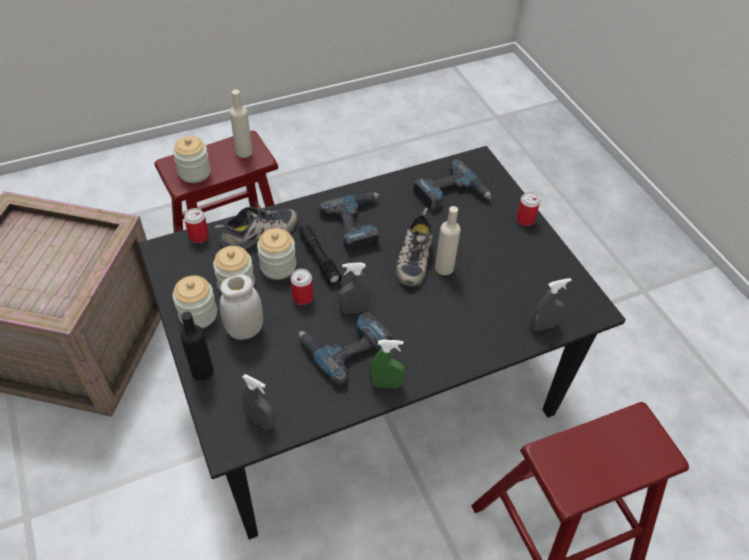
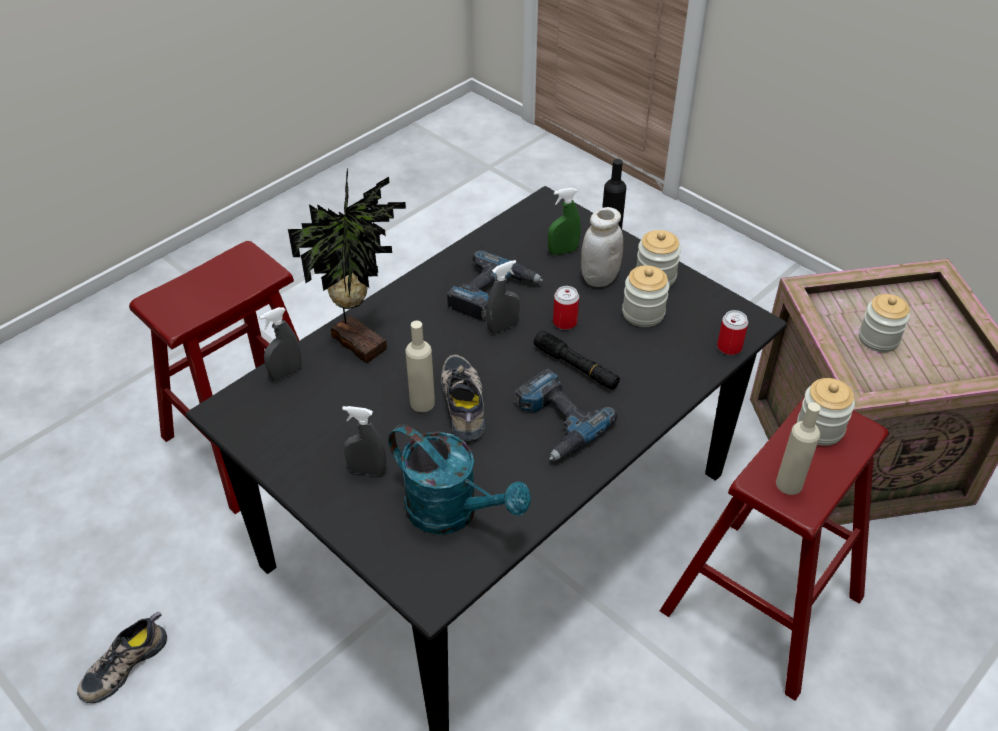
camera: 160 degrees right, 5 degrees down
shoe [215,207,297,249] -> shoe moved to [77,612,167,703]
grey spray bottle [242,374,275,429] -> grey spray bottle moved to [342,406,386,476]
jar [257,228,296,280] -> jar moved to [859,294,910,352]
green spray bottle [370,340,405,388] -> green spray bottle moved to [548,188,581,255]
power drill [413,159,491,210] -> turquoise watering can [388,425,531,535]
can [516,192,540,226] -> none
none -> potted plant [288,168,406,363]

